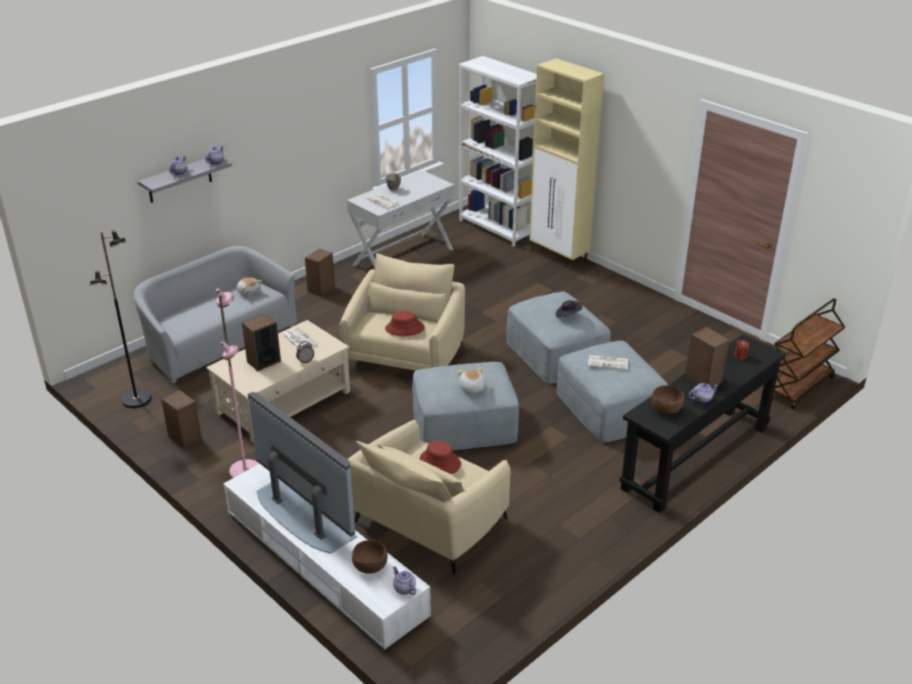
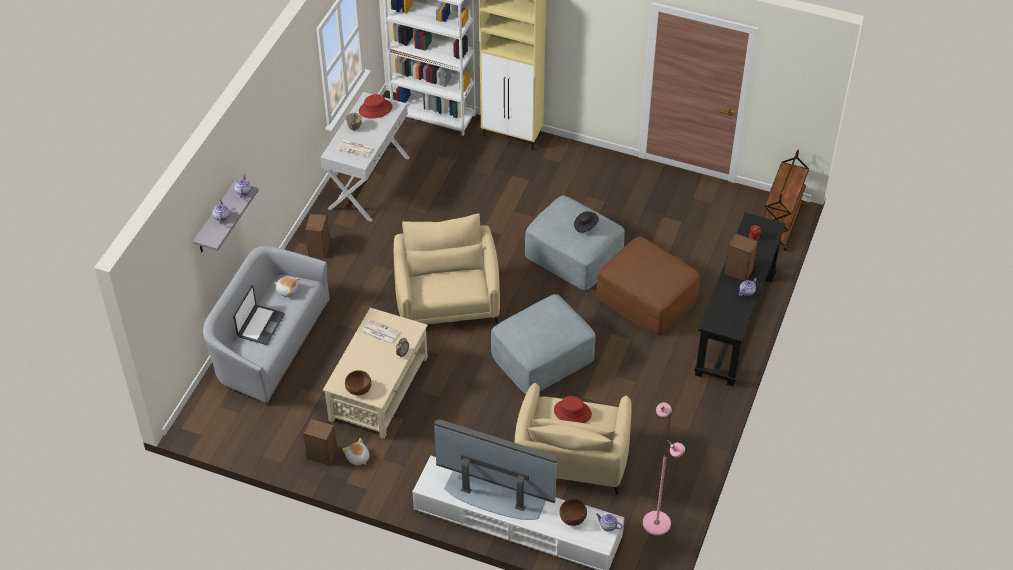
camera: 25 degrees left, 15 degrees up
black floor lamp [90,230,151,408] -> none
pink floor lamp [216,289,259,478] -> pink floor lamp moved to [643,402,685,536]
speaker [242,313,281,371] -> none
red hat [385,311,425,336] -> red hat moved to [359,94,392,119]
plush toy [458,368,485,393] -> plush toy moved to [342,438,370,466]
grey ottoman [557,341,668,442] -> brown ottoman [597,237,700,336]
newspaper [588,355,628,370] -> none
brown bowl [651,385,684,414] -> brown bowl moved to [345,370,371,395]
none -> laptop [233,285,285,345]

